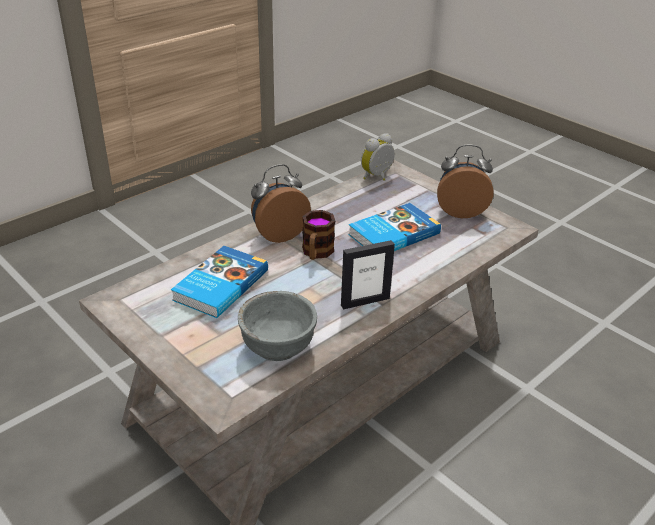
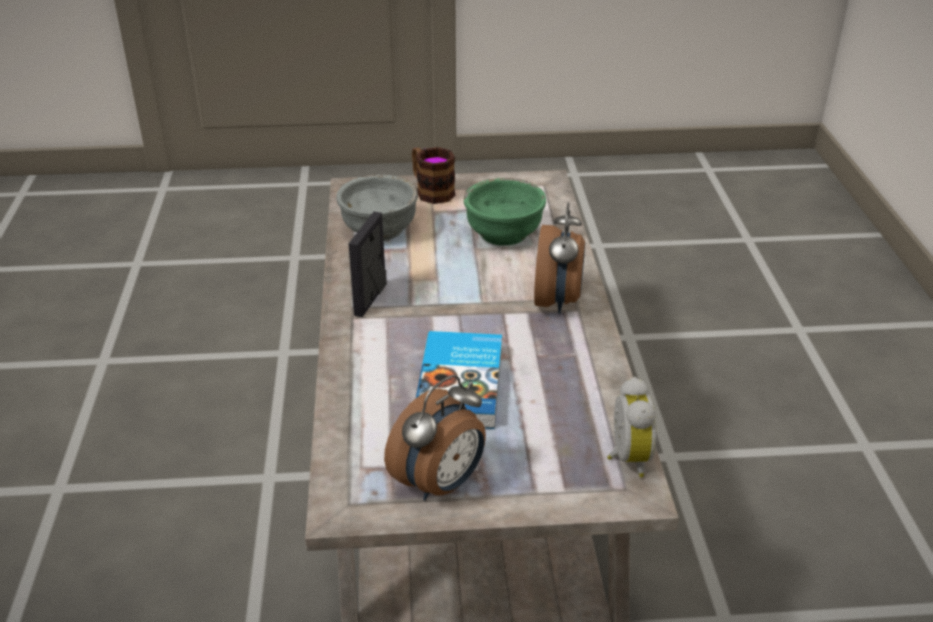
camera: 130 degrees right, 0 degrees up
book [171,246,268,318] -> green bowl [464,178,546,245]
mug [302,210,335,260] -> mug moved to [412,147,455,204]

